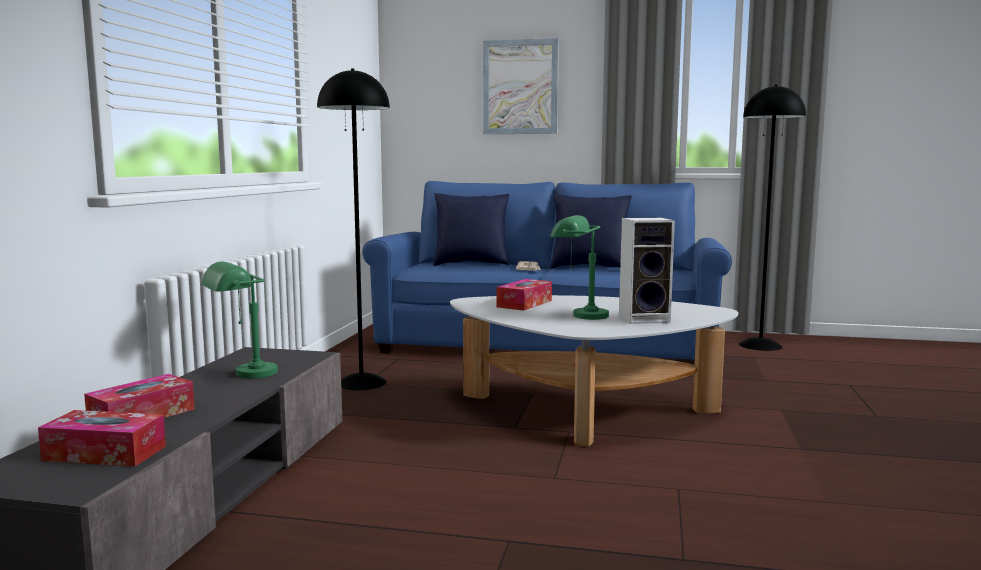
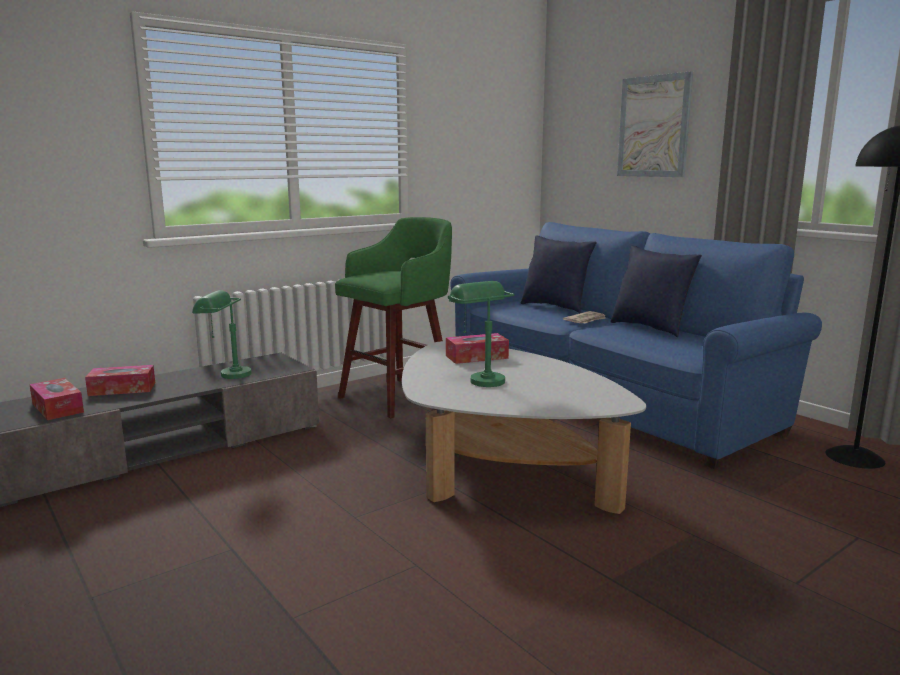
camera: 40 degrees right, 5 degrees up
black floor lamp [317,68,390,390] -> green stool [335,217,452,418]
speaker [619,218,675,324] -> none

